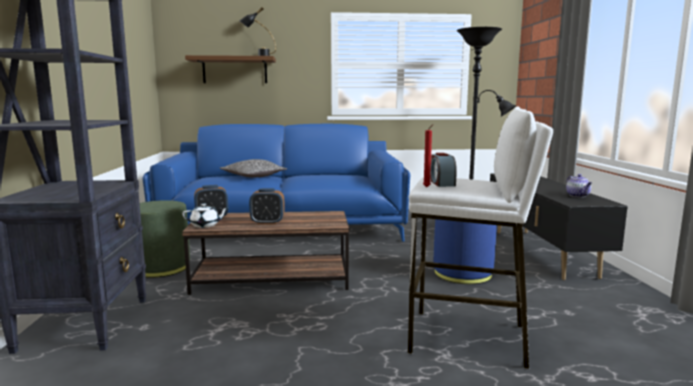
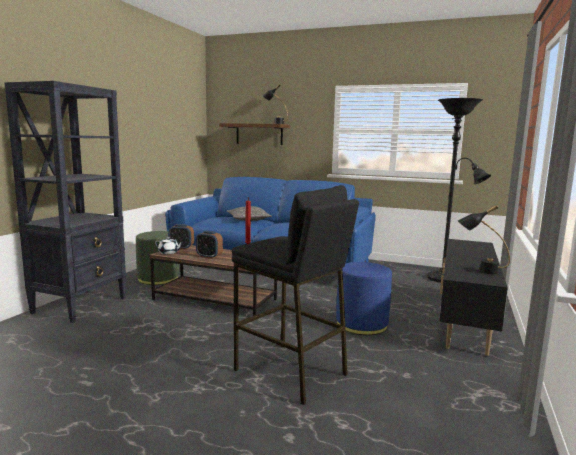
camera: 25 degrees right, 0 degrees up
white stool [408,106,553,369] -> black stool [232,185,359,405]
alarm clock [431,153,457,187] -> none
teapot [566,174,592,197] -> black table lamp [458,205,510,274]

